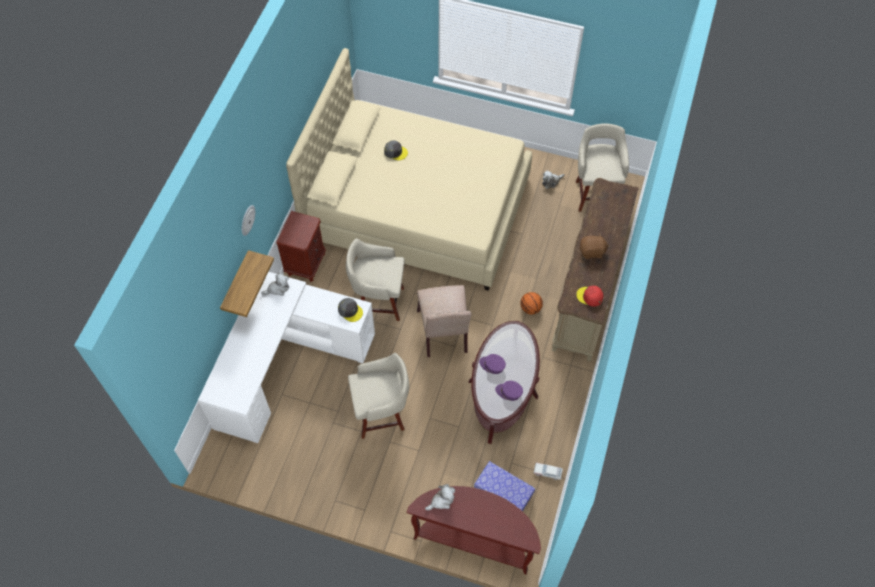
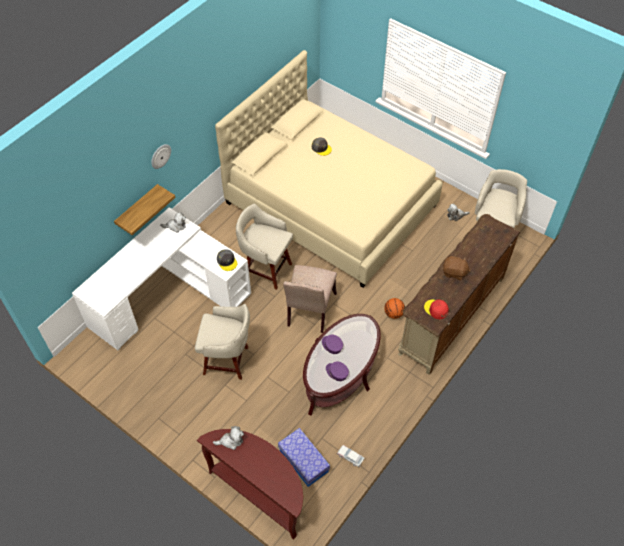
camera: 20 degrees right, 5 degrees down
brown nightstand [276,211,326,282] -> none

